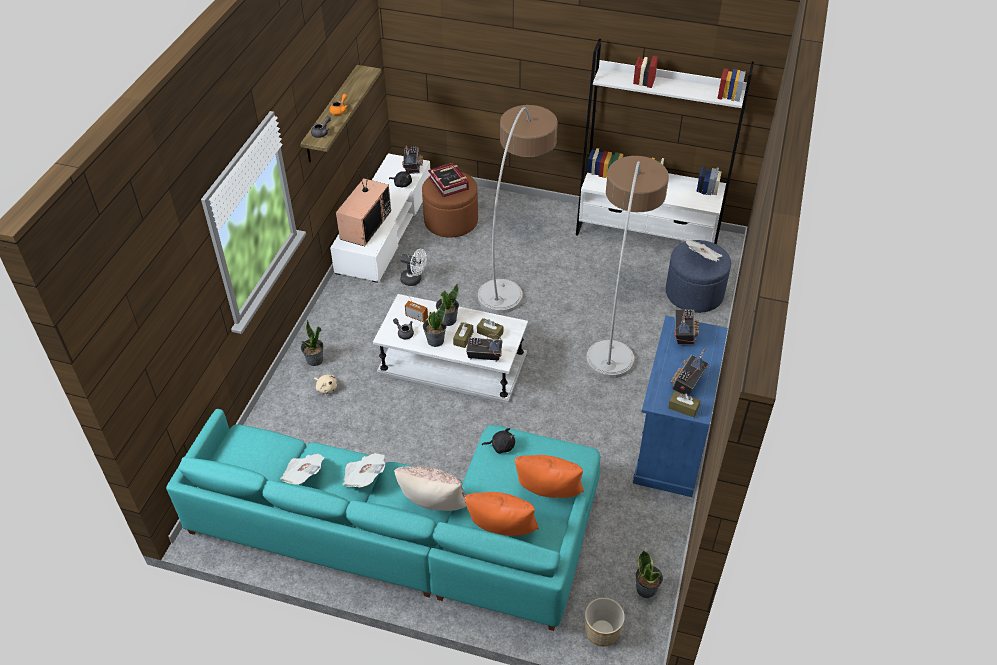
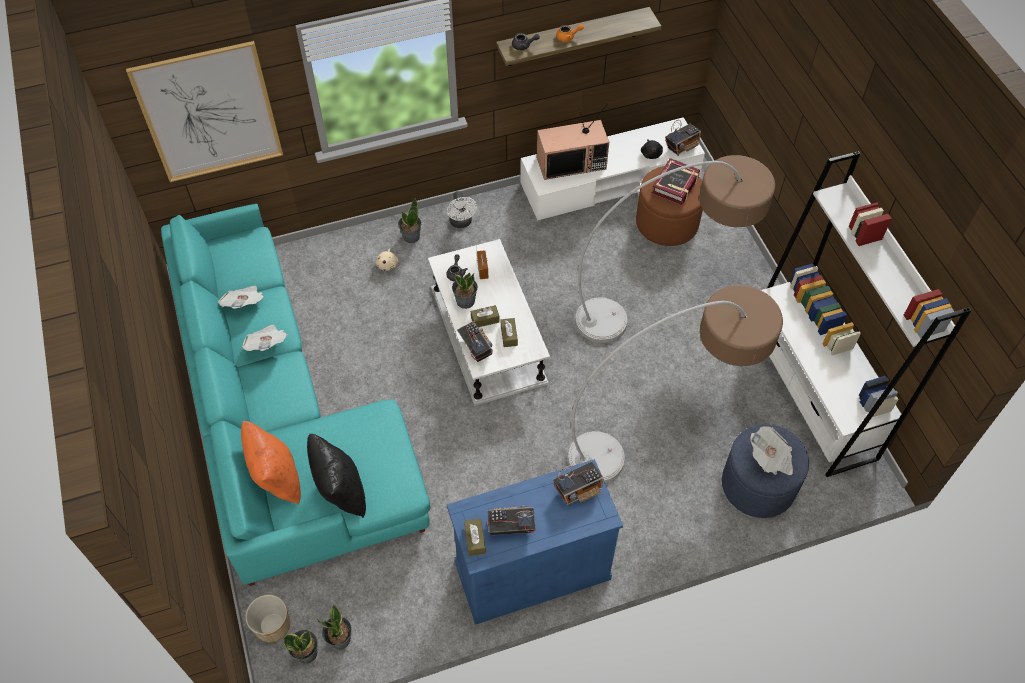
camera: 55 degrees right, 10 degrees up
beige pillow [394,466,467,511] -> none
white fan [400,249,427,286] -> white fan moved to [447,191,477,228]
potted plant [436,283,459,326] -> potted plant moved to [283,630,318,664]
black plush toy [482,428,515,454] -> none
orange pillow [515,455,584,498] -> black pillow [307,434,366,518]
none -> picture [126,41,283,182]

